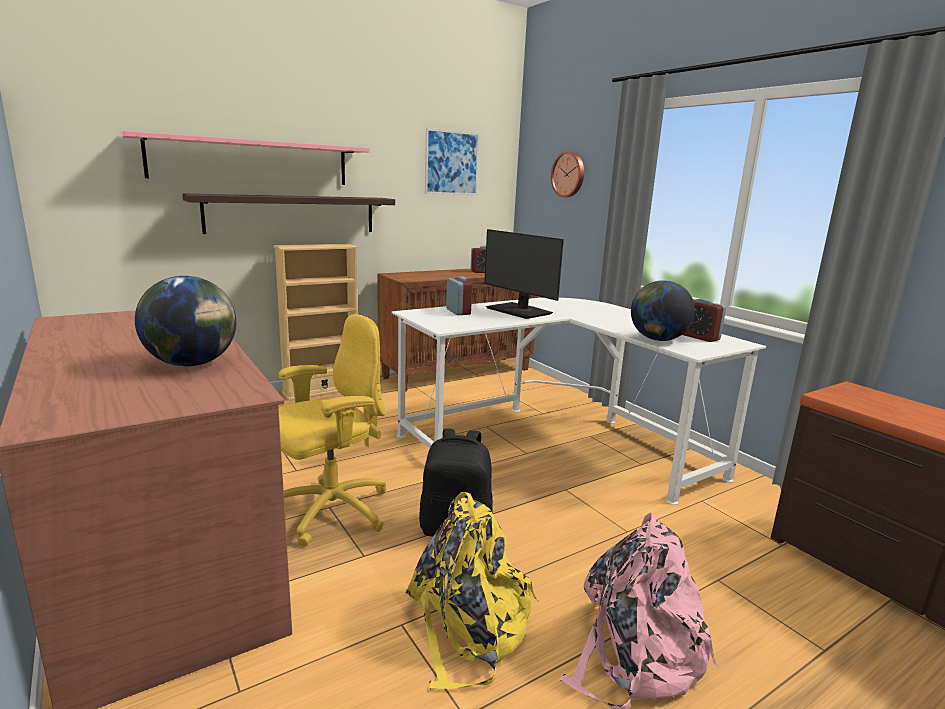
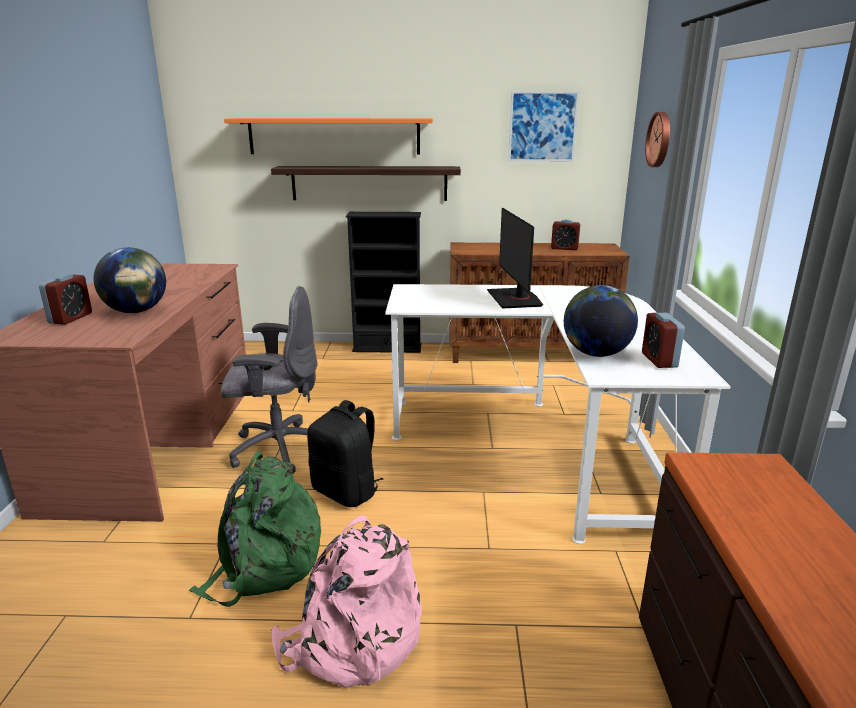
camera: 35 degrees right, 5 degrees up
pink shelf [121,131,370,185] -> orange shelf [224,118,433,155]
beige bookcase [273,244,359,401] -> black bookcase [346,212,421,353]
yellow office chair [279,314,386,547] -> grey office chair [221,286,318,474]
yellow backpack [405,492,539,690] -> green backpack [189,451,321,607]
alarm clock [446,276,472,315] -> alarm clock moved to [39,274,92,325]

